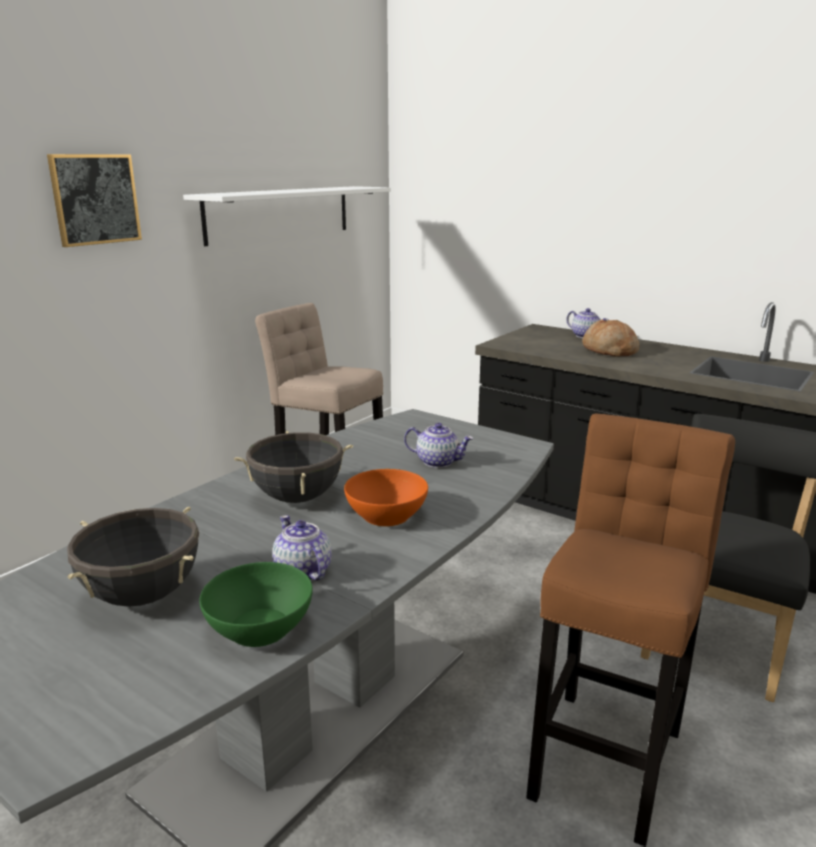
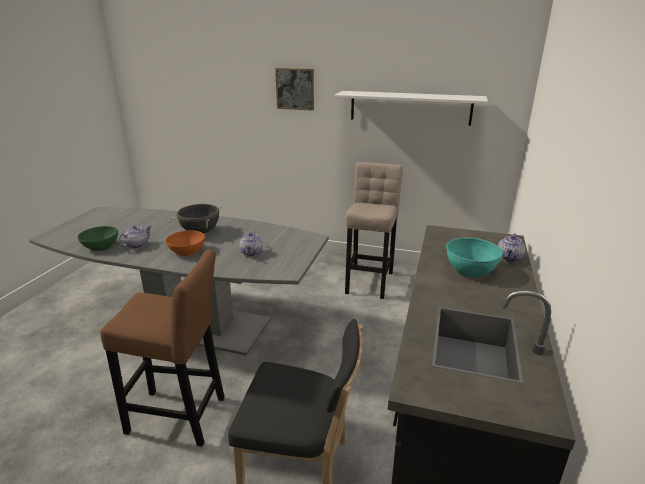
camera: 70 degrees right, 5 degrees up
black cooking pot [67,507,199,607] -> none
bread [582,319,640,357] -> turquoise bowl [446,238,503,277]

